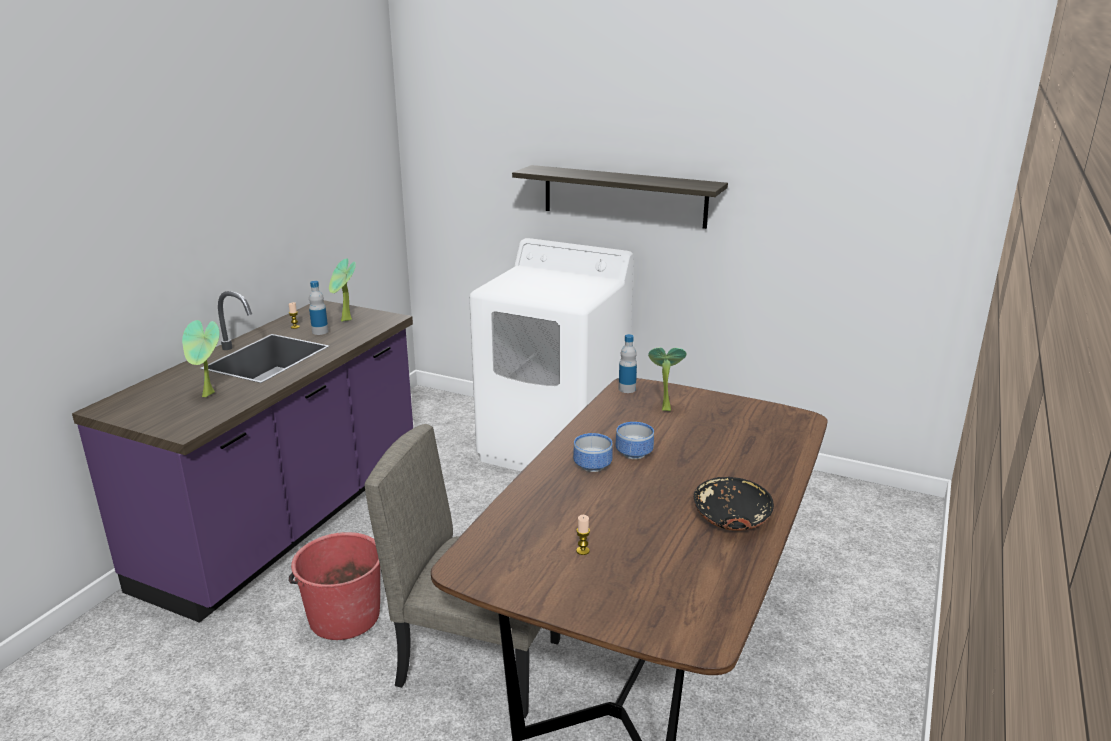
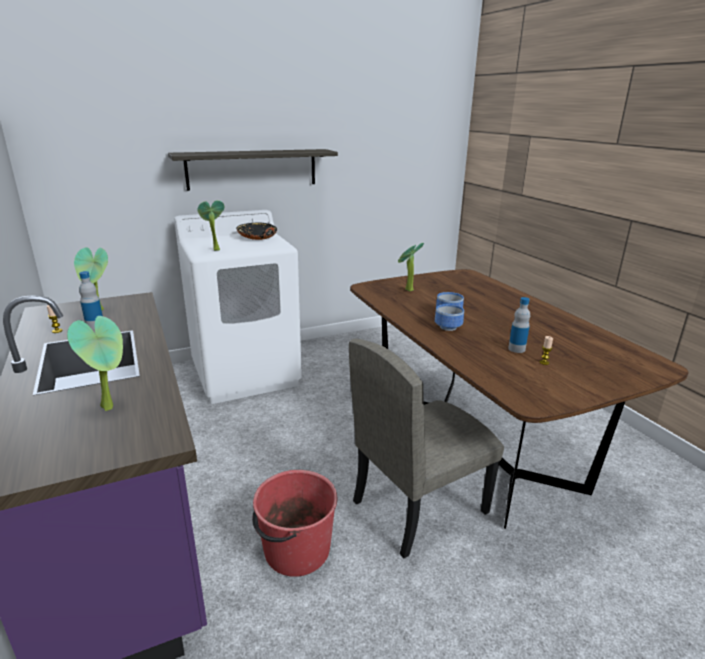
camera: 50 degrees left, 0 degrees up
bottle [619,334,637,393] -> bottle moved to [508,297,530,353]
black bowl [694,477,774,531] -> black bowl moved to [236,223,277,240]
none -> potted plant [198,200,224,251]

